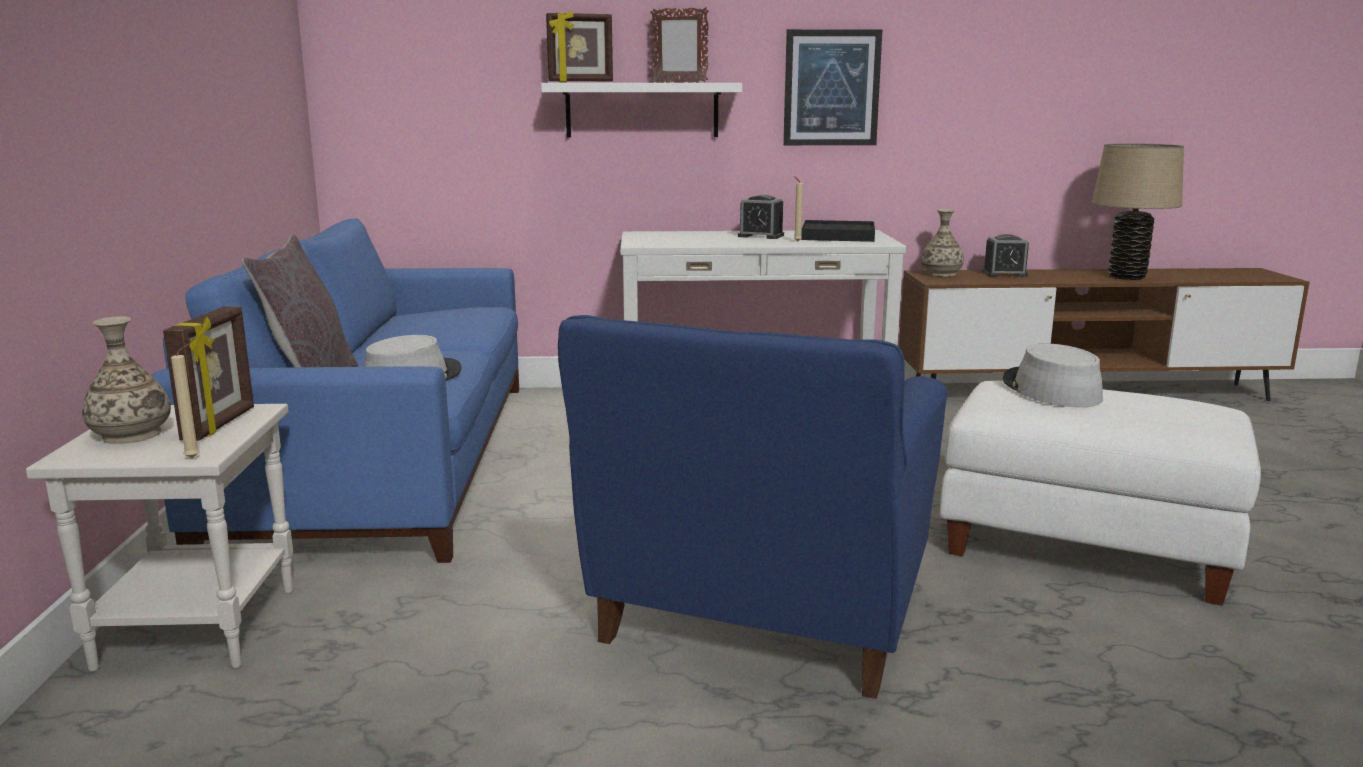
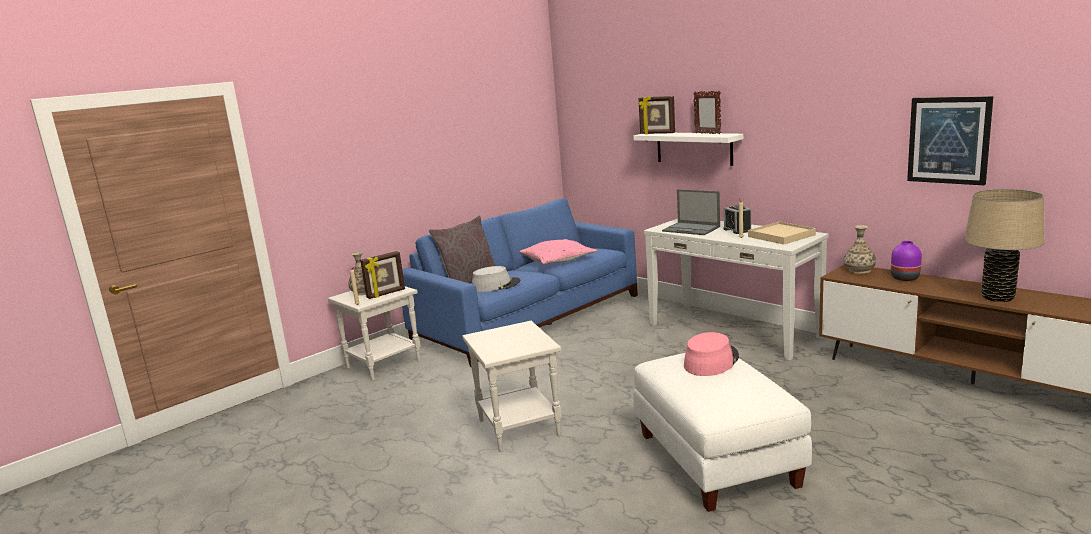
camera: 50 degrees right, 0 degrees up
blue armchair [558,315,948,699] -> white side table [462,321,562,452]
picture [783,29,882,145] -> picture moved to [907,96,993,185]
black tray [801,220,875,242] -> beige tray [748,222,816,244]
alarm clock [982,234,1029,277] -> purple vase [891,241,922,281]
grey hat [1003,343,1103,408] -> pink hat [684,332,739,376]
none -> pink pillow [520,239,597,264]
none -> laptop [662,189,720,235]

